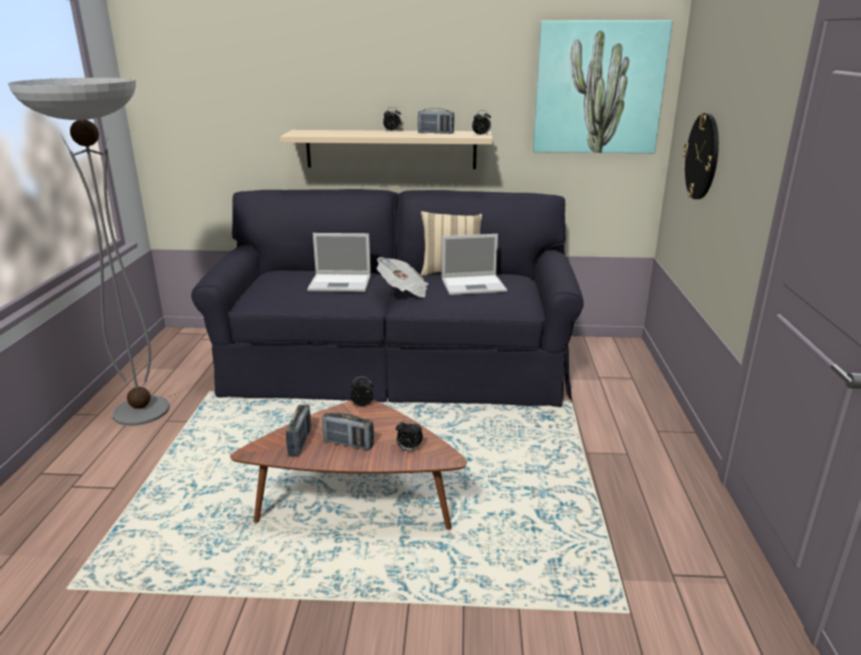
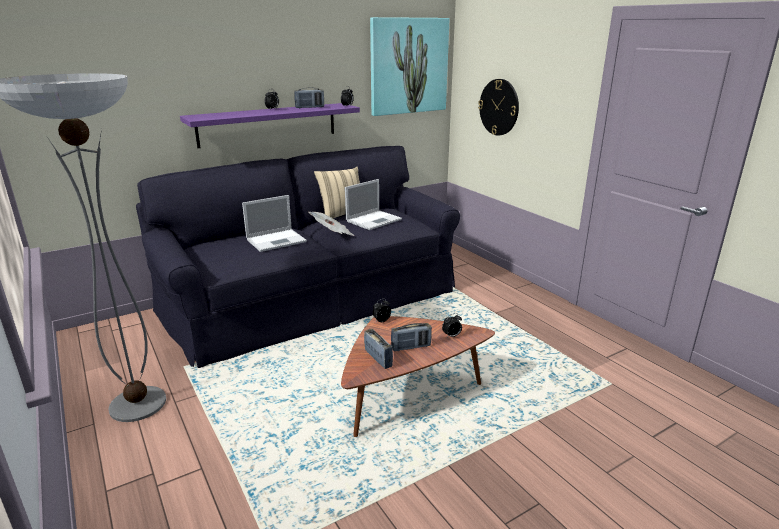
camera: 35 degrees left, 0 degrees up
beige shelf [280,130,493,169] -> purple shelf [180,103,360,148]

